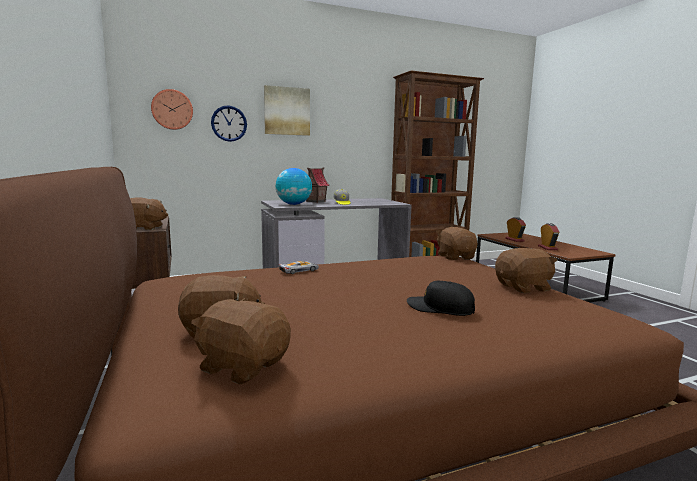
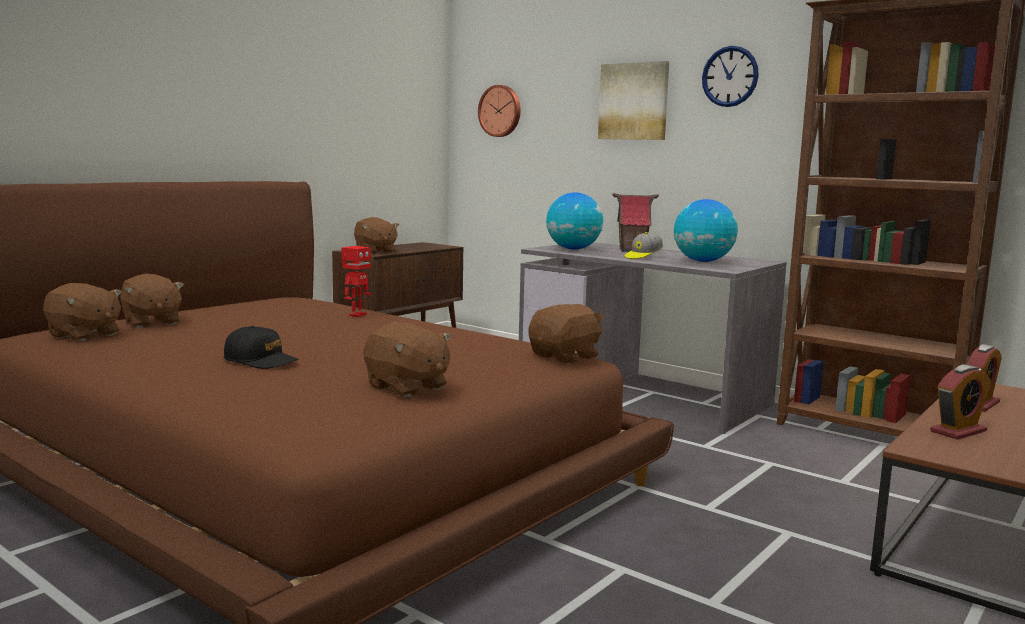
camera: 60 degrees right, 0 degrees up
brown plush toy [191,297,291,384] -> brown plush toy turned 120 degrees clockwise [43,283,122,341]
wall clock [211,105,247,142] -> wall clock moved to [702,46,759,107]
toy car [278,261,319,274] -> toy robot [341,246,372,317]
black cap [407,281,475,316] -> black cap turned 120 degrees clockwise [224,326,299,369]
none -> globe [674,199,738,262]

